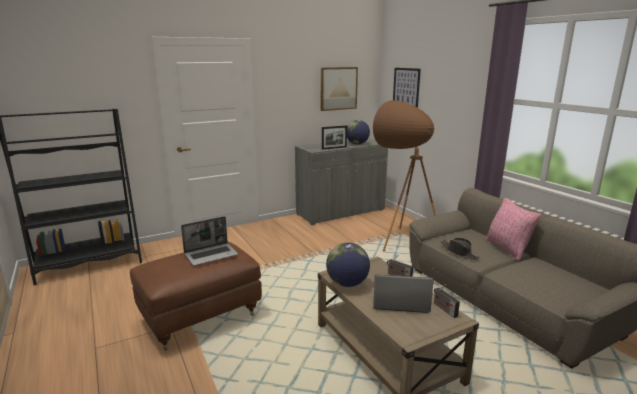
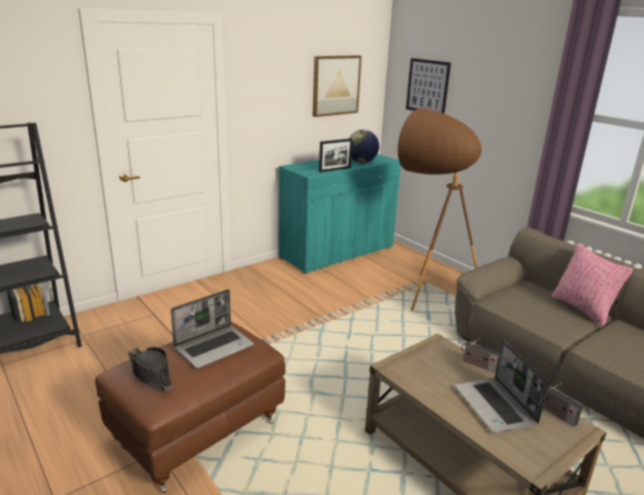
camera: 10 degrees left, 5 degrees up
grey cabinet [295,138,388,225] -> turquoise cabinet [279,154,401,274]
globe [326,243,370,287] -> none
laptop [373,274,434,313] -> laptop turned 105 degrees counterclockwise [455,340,549,433]
black hat [441,238,480,260] -> black hat moved to [128,347,174,391]

